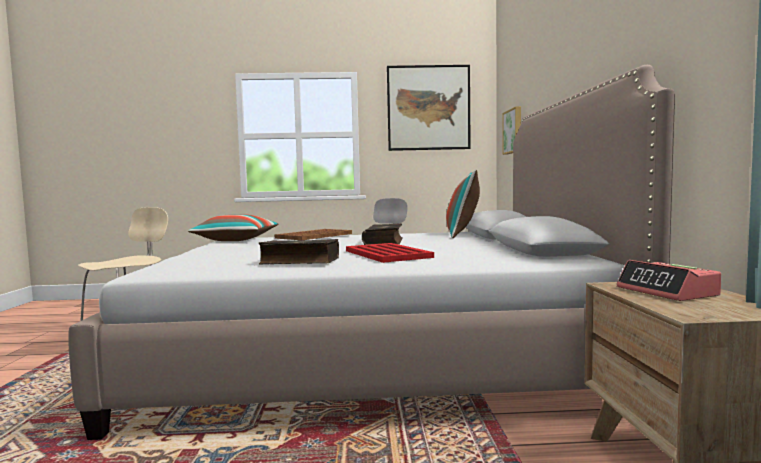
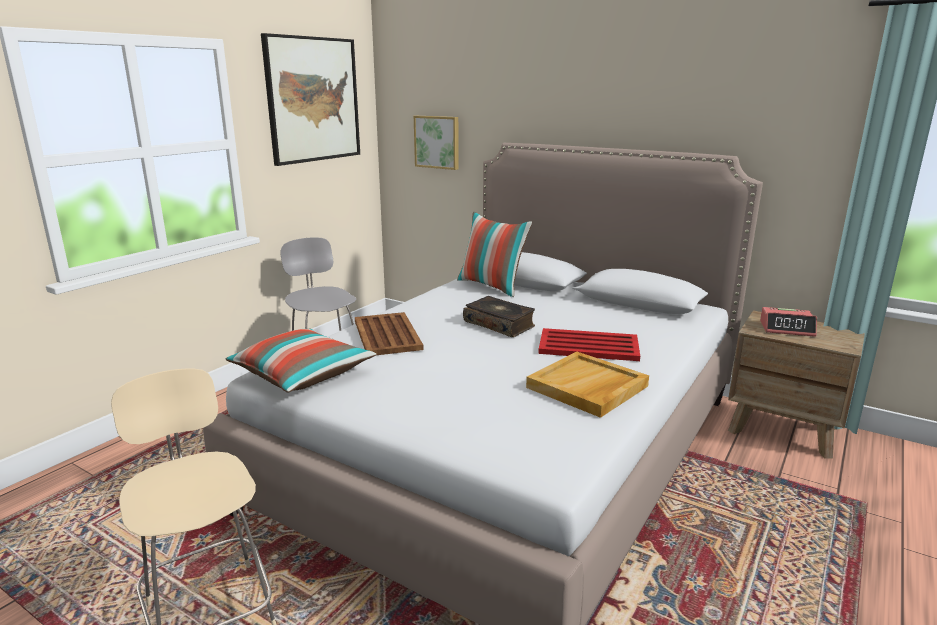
camera: 55 degrees left, 15 degrees up
book [259,239,339,264] -> beige tray [526,352,649,418]

